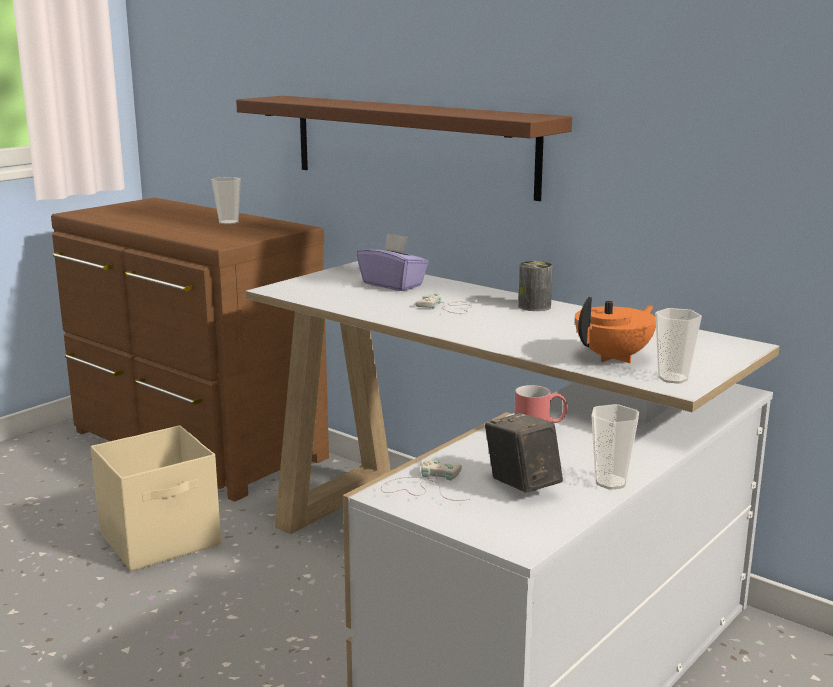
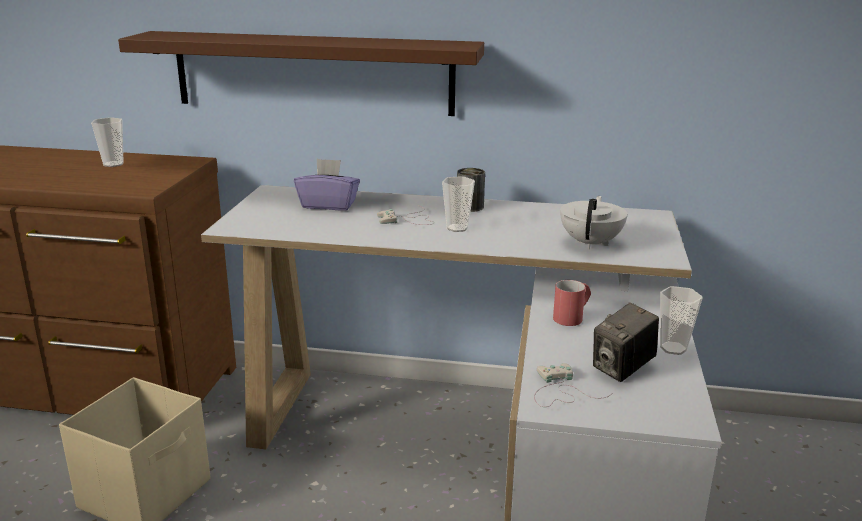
camera: 30 degrees left, 5 degrees up
camera [485,413,563,493] -> camera turned 75 degrees counterclockwise [593,302,659,382]
orange teapot [575,297,656,363] -> white teapot [560,196,627,249]
cup [655,308,702,384] -> cup moved to [442,176,475,232]

